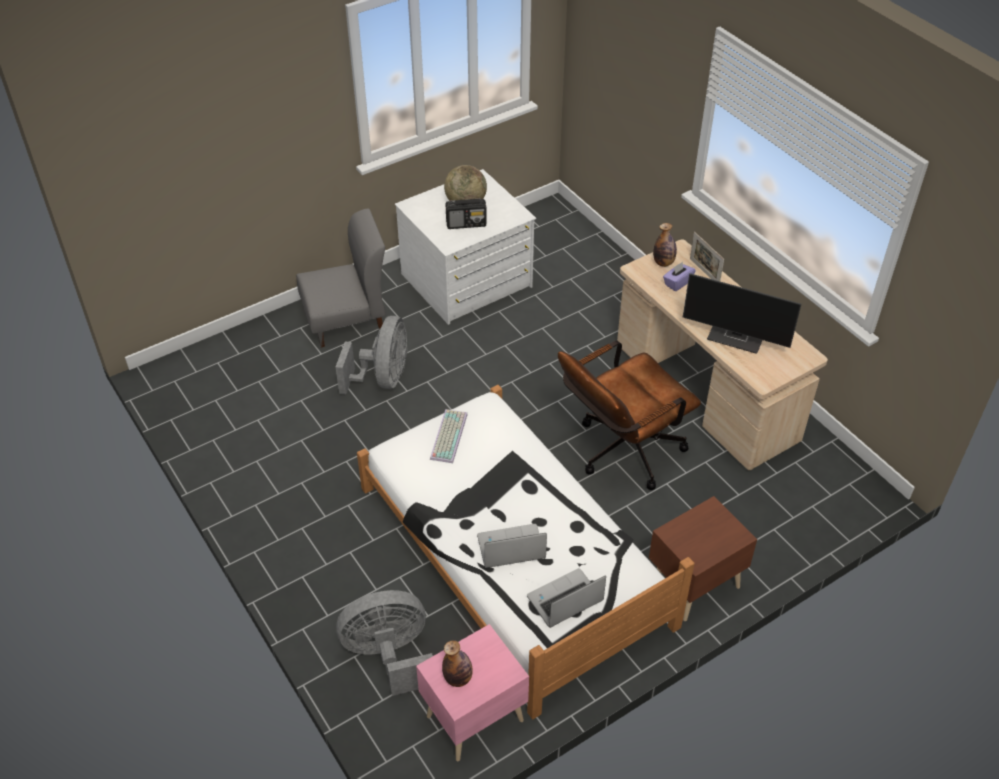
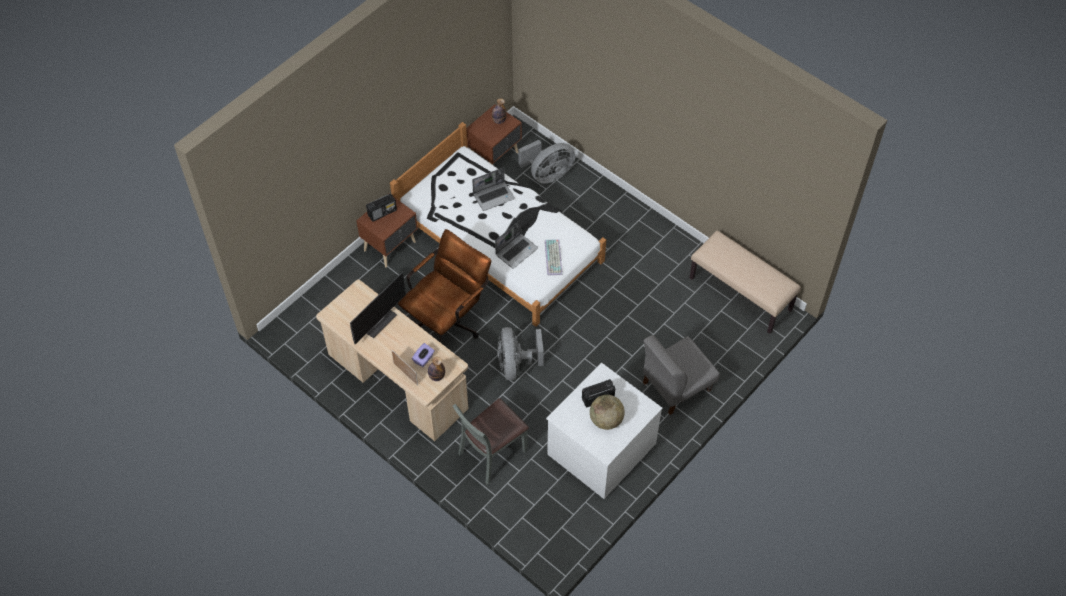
camera: 165 degrees right, 10 degrees up
grey fan [335,316,408,395] -> grey fan moved to [497,327,544,380]
pink nightstand [416,624,529,761] -> brown nightstand [466,104,522,165]
laptop [527,568,606,628] -> laptop moved to [495,220,538,269]
monitor [683,273,801,354] -> monitor turned 120 degrees clockwise [350,272,406,344]
none -> radio [366,194,397,222]
none -> grey chair [453,398,529,484]
none -> beige bench [690,231,801,334]

